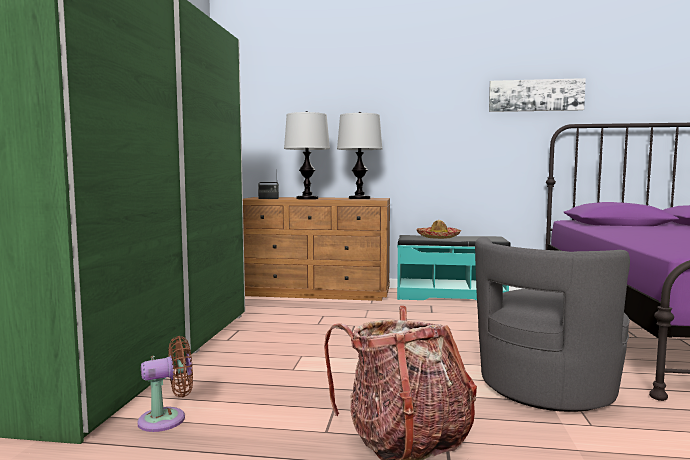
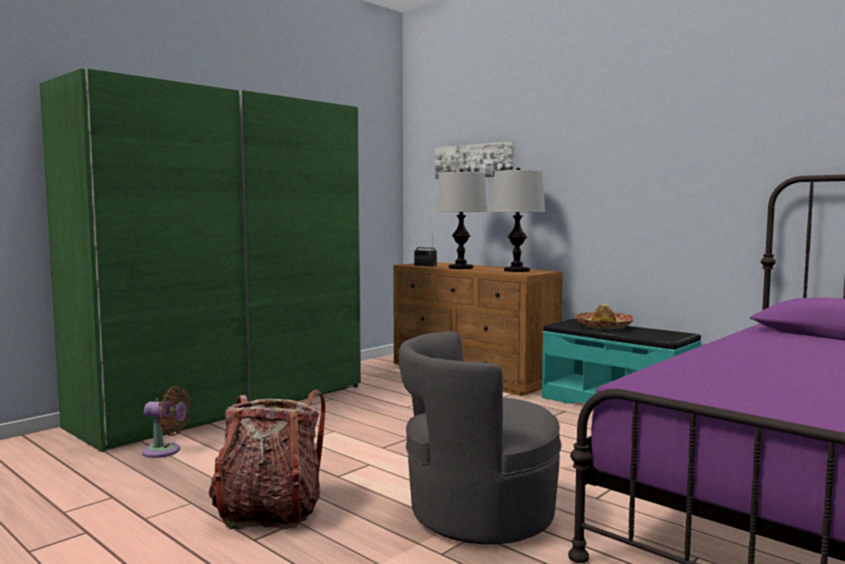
camera: 35 degrees right, 0 degrees up
picture [489,78,586,112] -> picture moved to [435,141,514,179]

